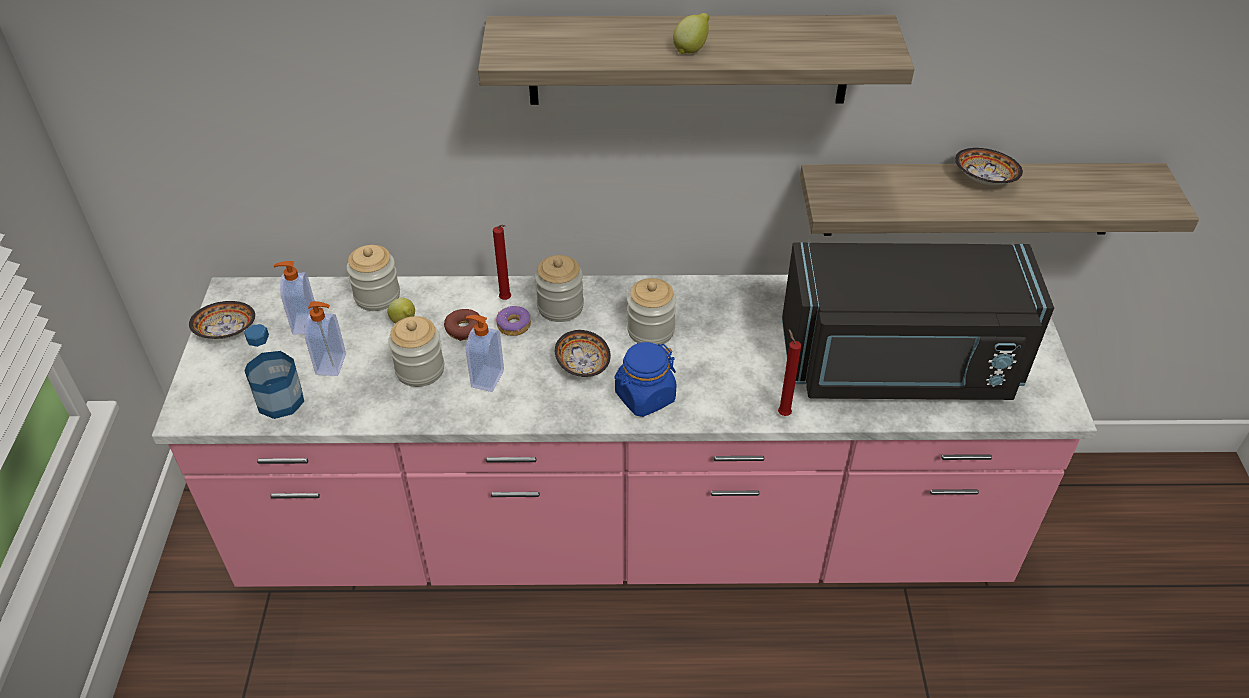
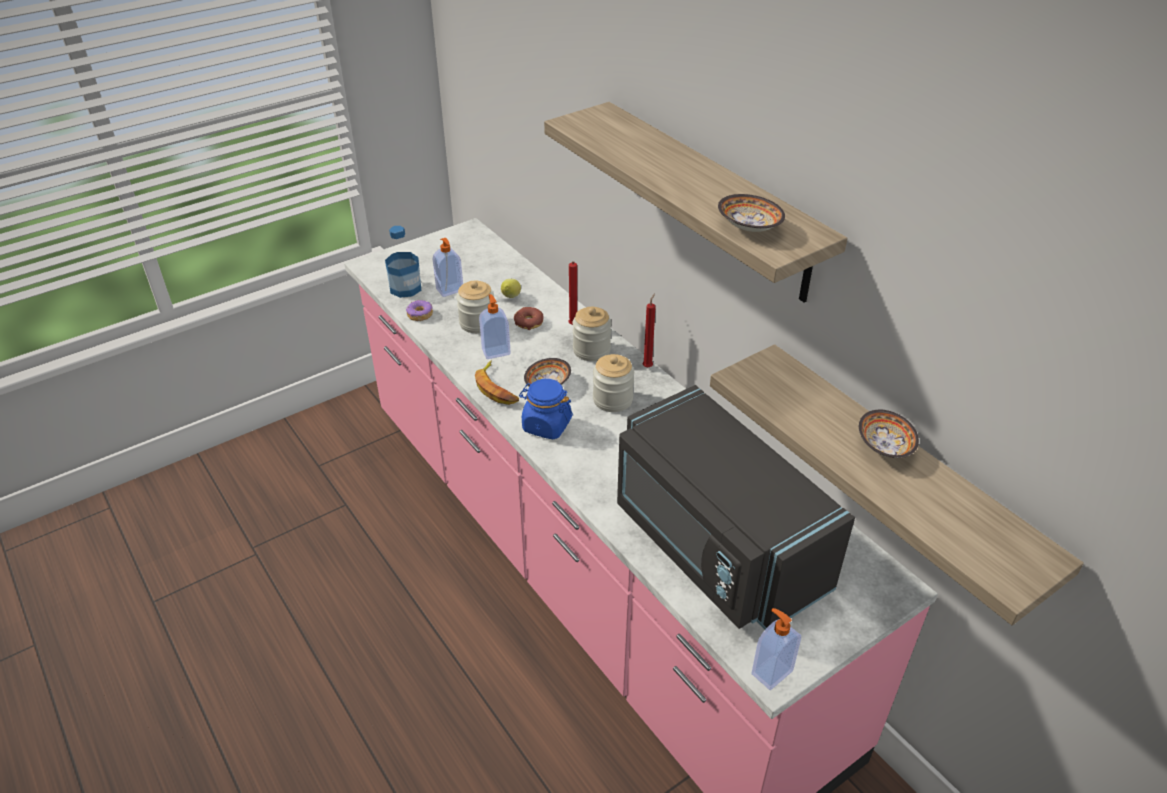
camera: 55 degrees right, 5 degrees down
bowl [189,301,255,339] -> bowl moved to [718,194,785,232]
soap dispenser [274,261,315,335] -> soap dispenser moved to [752,608,801,690]
jar [347,245,400,311] -> none
donut [496,306,531,336] -> donut moved to [406,300,433,321]
lemon [673,13,709,54] -> none
red candle [778,329,801,416] -> red candle moved to [643,293,656,368]
none -> banana [475,360,519,405]

